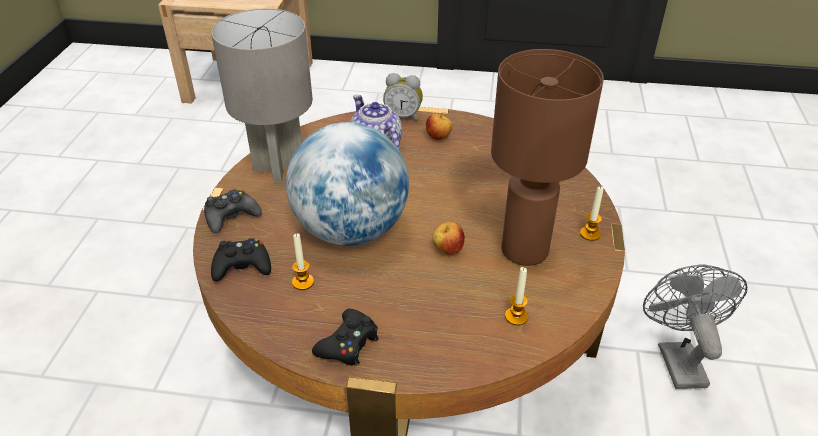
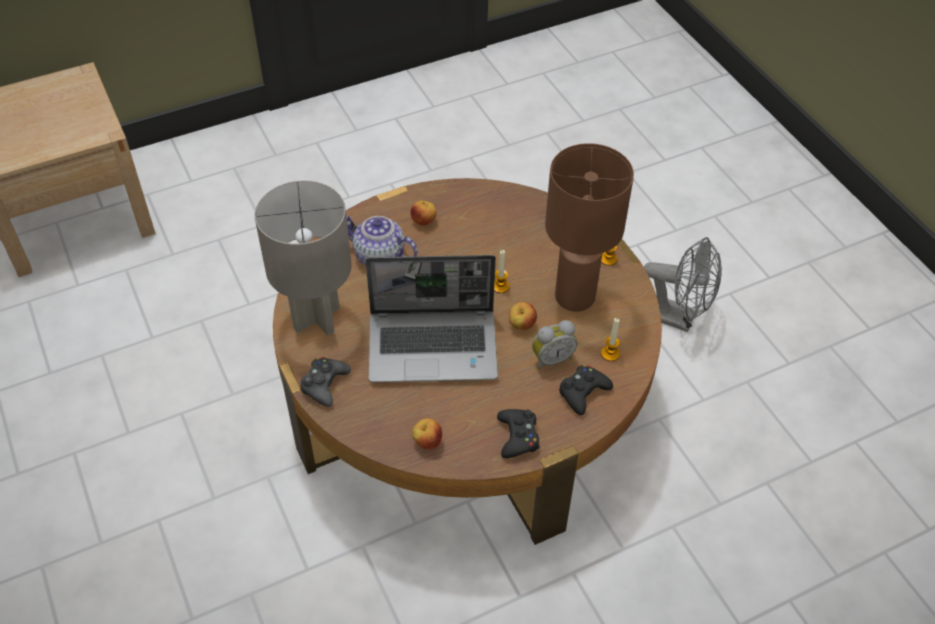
camera: 35 degrees left, 10 degrees up
black game controller [211,238,271,282] -> black game controller moved to [559,365,613,416]
globe [286,122,409,246] -> laptop [366,255,498,382]
candle [292,233,314,290] -> candle moved to [494,250,510,293]
alarm clock [383,73,423,121] -> alarm clock moved to [532,320,577,369]
grey fan [643,264,747,389] -> grey fan turned 150 degrees clockwise [644,237,722,332]
none -> apple [412,418,442,450]

